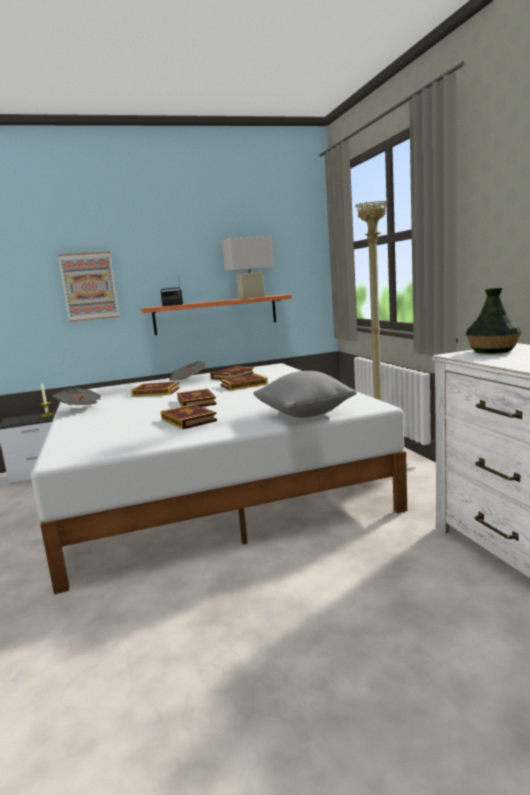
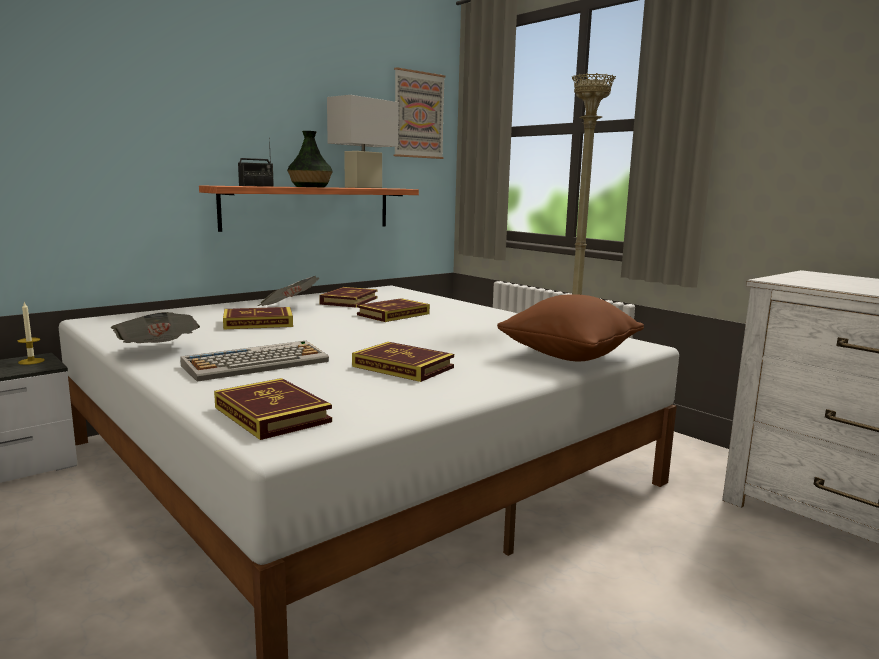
camera: 25 degrees left, 0 degrees up
picture [58,251,120,322] -> picture moved to [394,67,446,159]
book [177,389,217,407] -> book moved to [214,378,332,440]
grey pillow [254,371,357,418] -> brown pillow [497,294,644,361]
vase [466,288,521,354] -> vase moved to [287,131,333,187]
none -> keyboard [180,341,329,382]

